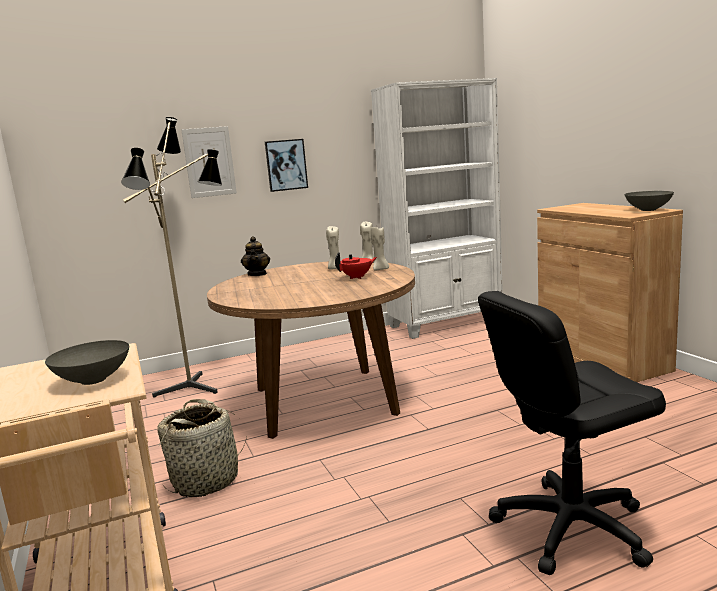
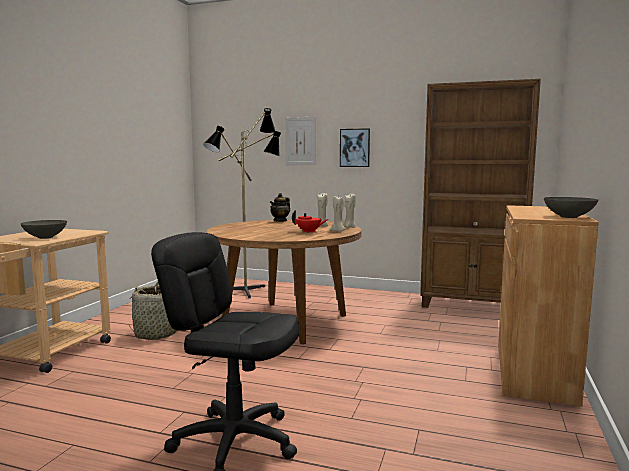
camera: 40 degrees right, 5 degrees down
white bookcase [371,78,503,339] -> brown bookcase [420,79,541,308]

